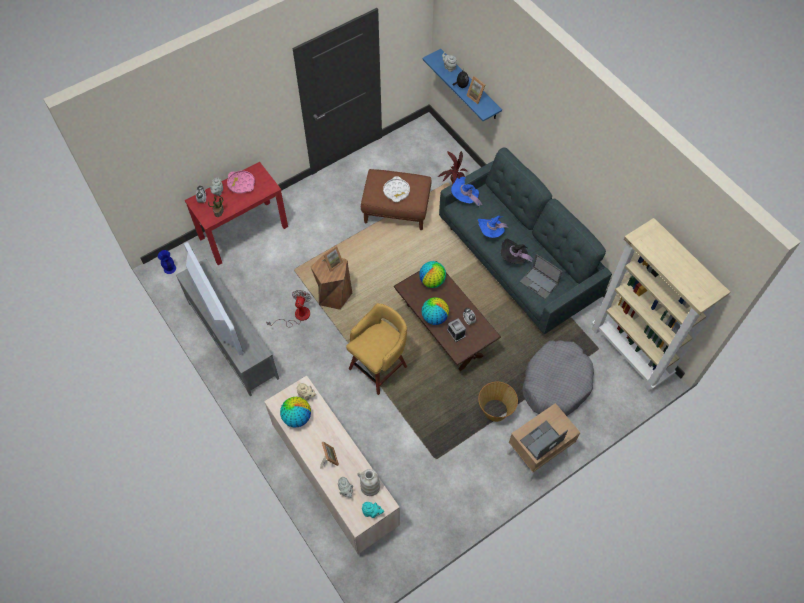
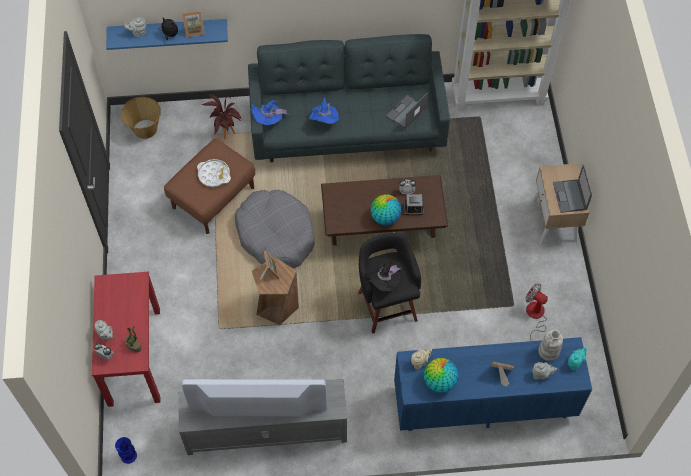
camera: 60 degrees left, 0 degrees up
pink tray [227,171,255,194] -> none
beige dresser [264,376,400,554] -> blue dresser [394,337,592,431]
fan [266,290,311,327] -> fan moved to [525,283,548,340]
yellow stool [346,303,407,395] -> black stool [358,233,421,334]
globe [419,261,446,288] -> none
basket [478,382,518,422] -> basket moved to [121,97,161,139]
black hat [501,238,533,264] -> black hat moved to [365,260,402,291]
laptop [520,254,562,299] -> laptop turned 150 degrees clockwise [386,92,428,130]
grey dog bed [522,340,594,416] -> grey dog bed moved to [235,190,314,269]

